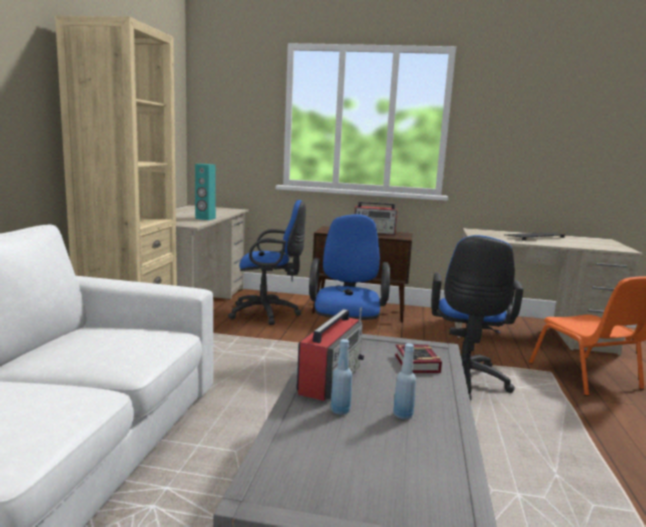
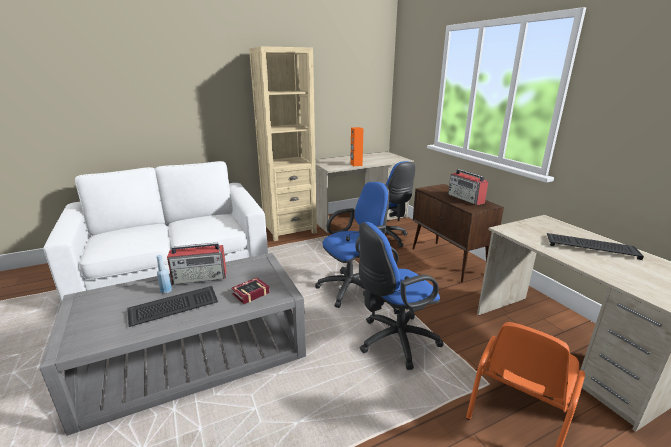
camera: 55 degrees right, 10 degrees up
turquoise speaker [195,164,216,220] -> orange speaker [350,127,363,166]
blue bottle [393,343,416,419] -> keyboard [127,286,218,327]

